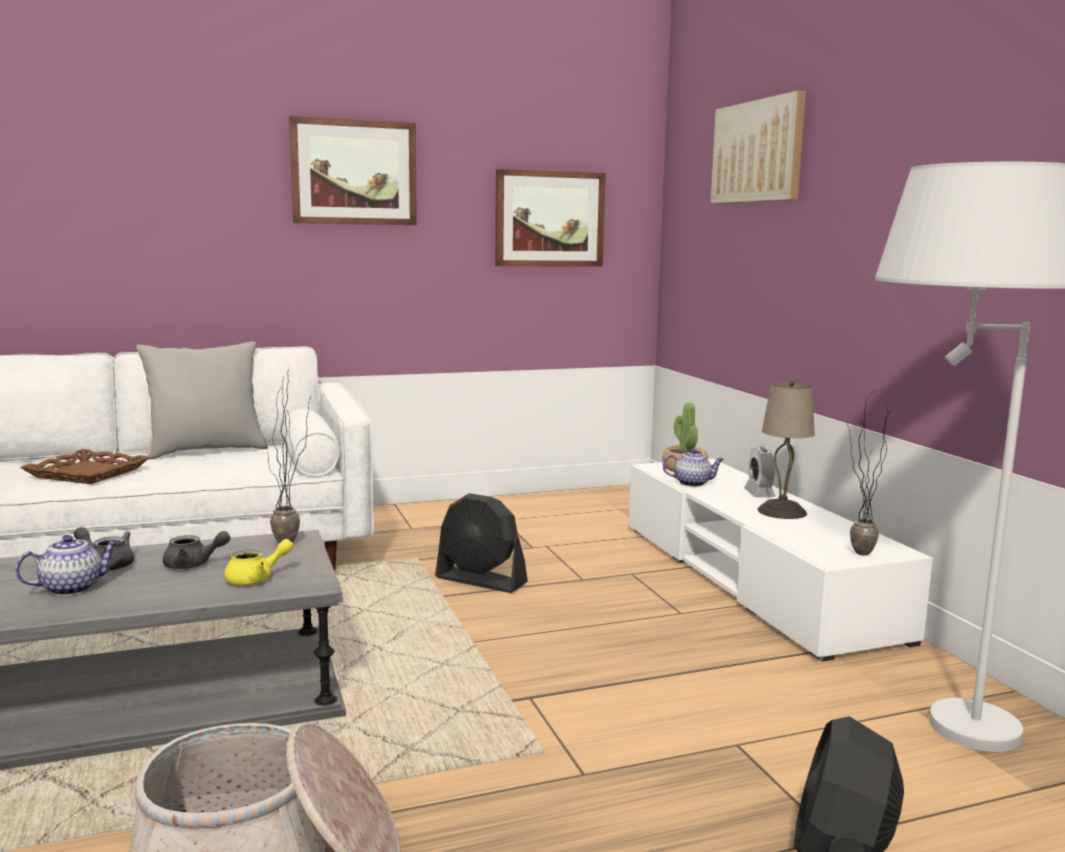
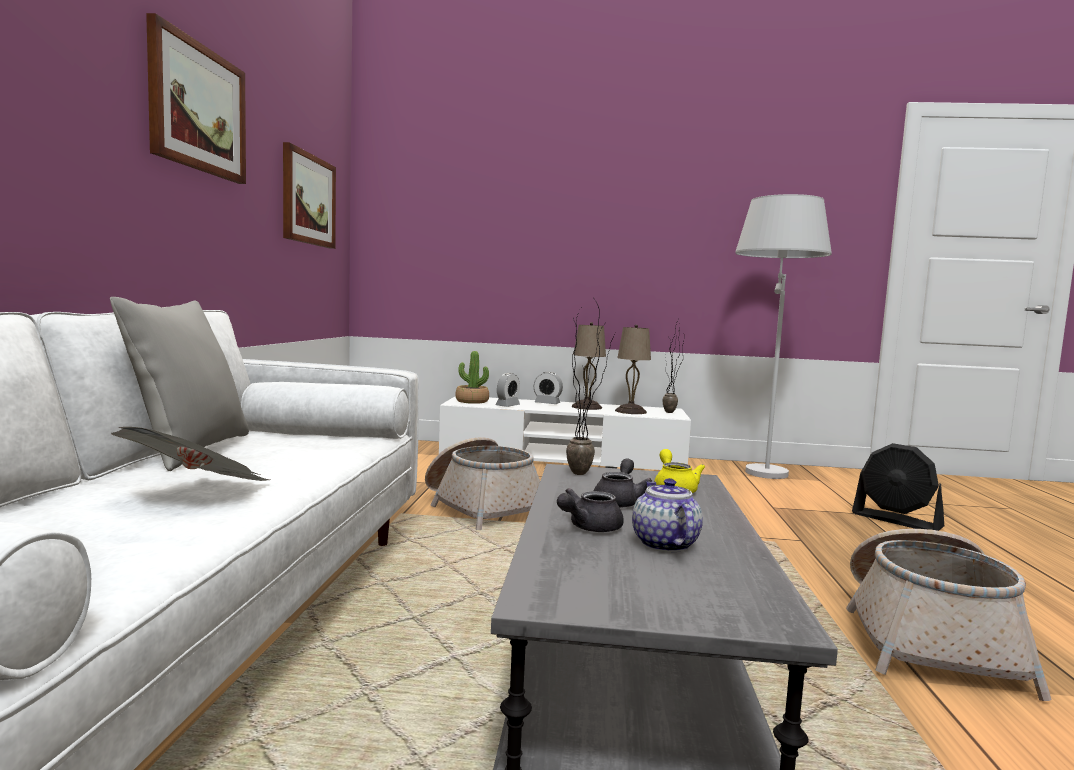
camera: 65 degrees left, 5 degrees down
brown tray [20,449,150,484] -> newspaper [111,427,270,481]
black fan [435,493,528,593] -> basket [425,437,540,530]
teapot [663,449,724,487] -> alarm clock [496,373,520,407]
picture [710,91,806,204] -> none
none -> beige table lamp [615,325,651,414]

